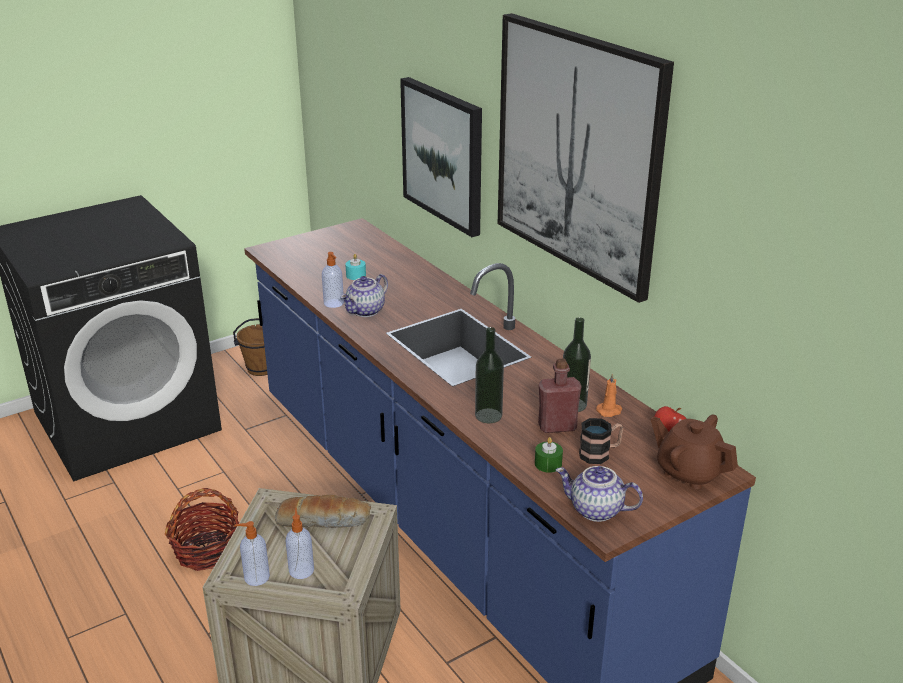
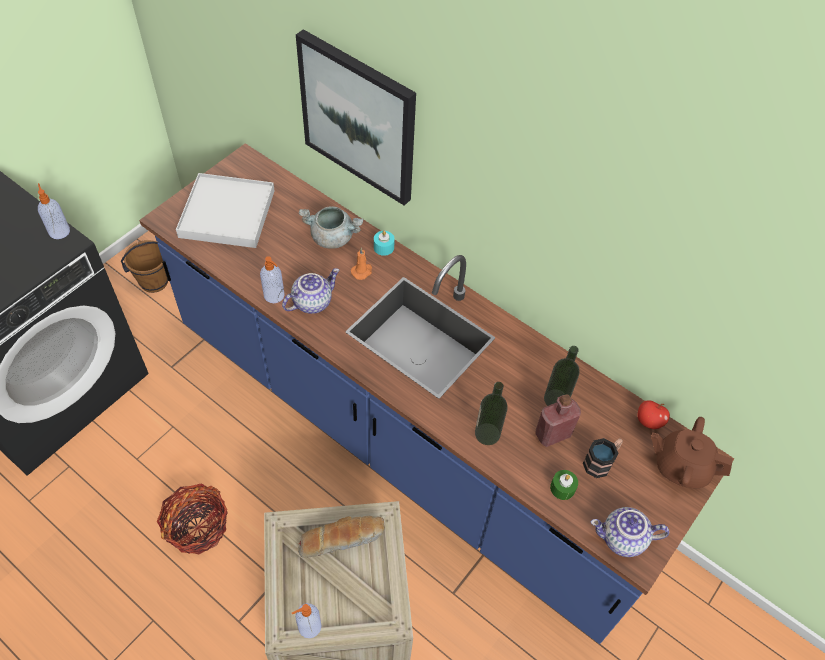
camera: 20 degrees left, 25 degrees up
soap dispenser [286,508,314,579] -> soap dispenser moved to [38,183,70,239]
teapot [340,274,388,317] -> teapot turned 150 degrees counterclockwise [282,268,340,314]
turquoise candle [345,254,366,280] -> turquoise candle moved to [374,231,395,256]
picture [498,13,674,303] -> none
orange candle [596,373,622,417] -> orange candle moved to [351,248,372,280]
none -> white tray [176,173,275,248]
none -> grey cooking pot [299,206,363,249]

